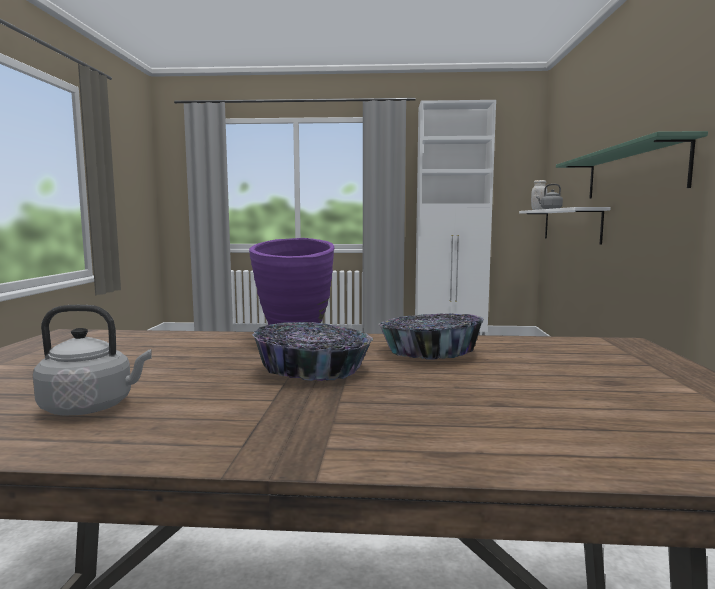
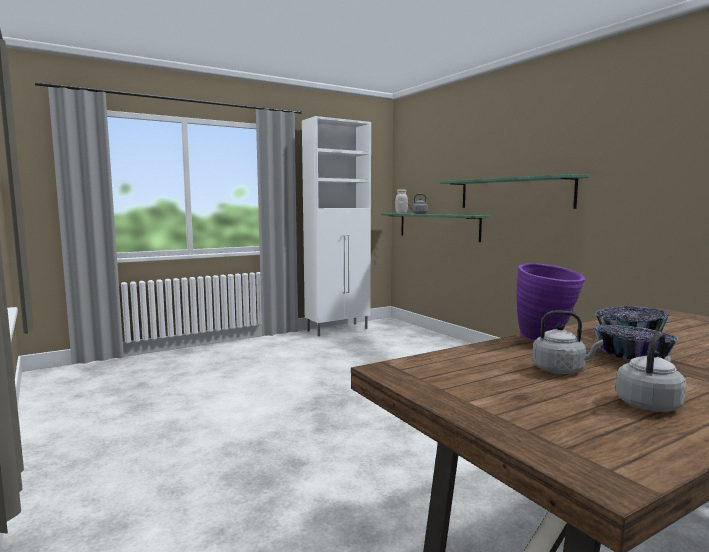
camera: 35 degrees left, 0 degrees up
white shelf [519,207,611,245] -> green shelf [381,213,489,242]
none -> grey kettle [532,310,603,374]

